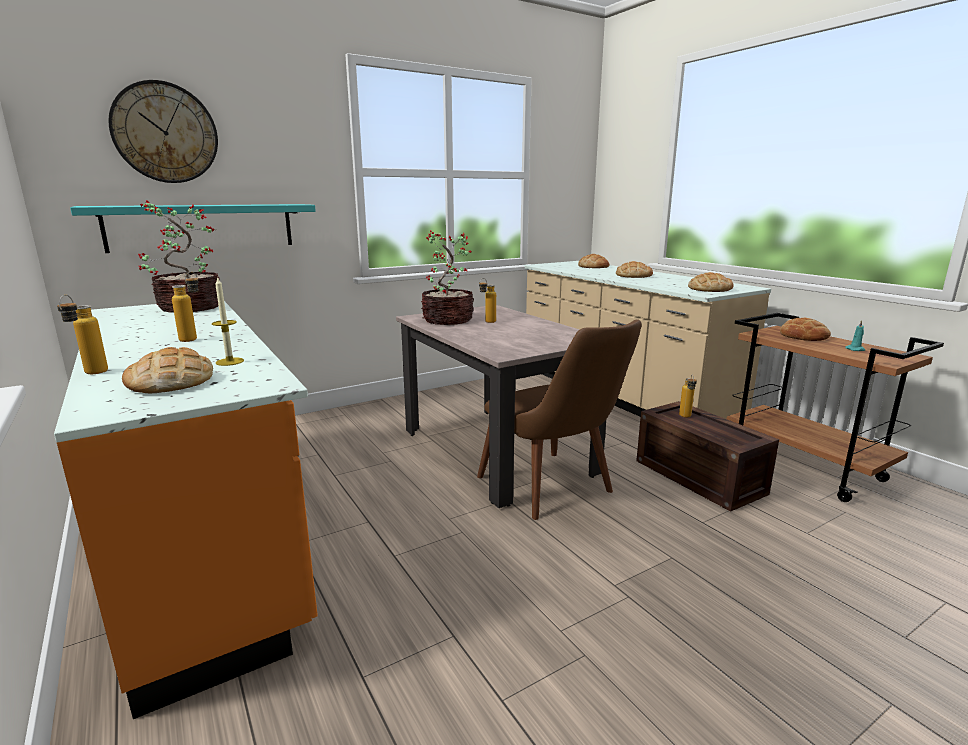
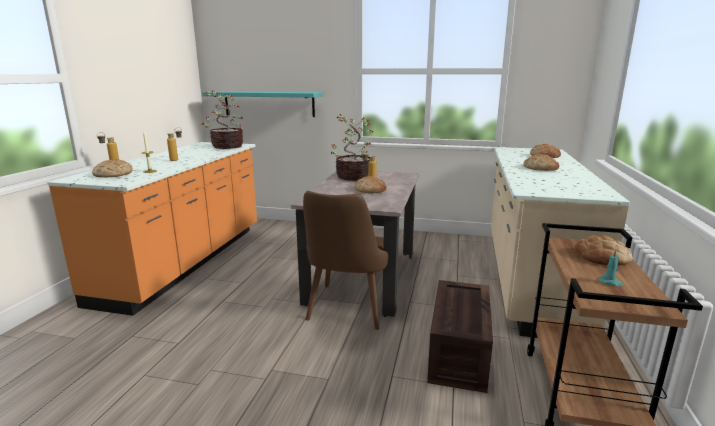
camera: 45 degrees right, 0 degrees up
wall clock [108,80,218,183] -> none
bottle [679,374,697,417] -> none
bread [688,272,734,292] -> bread moved to [354,176,387,193]

